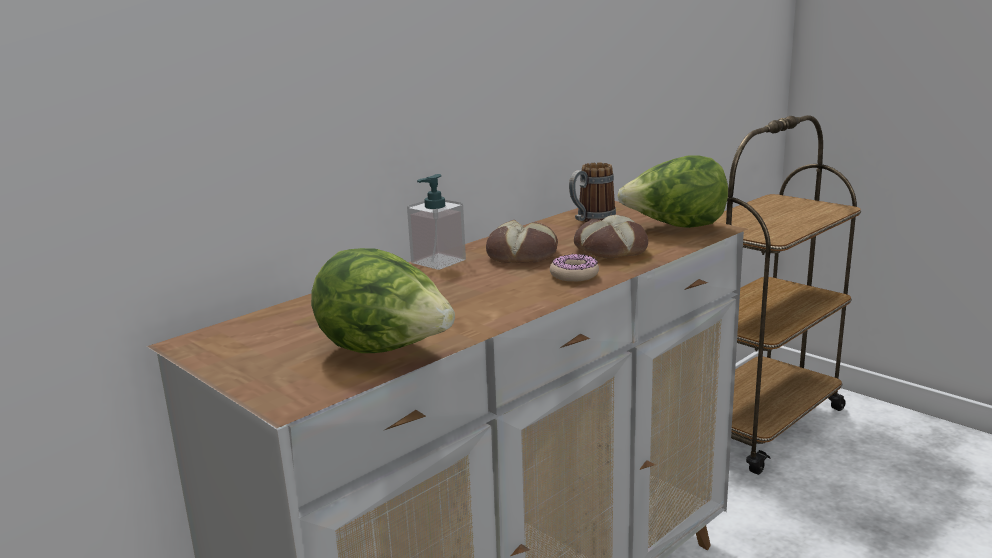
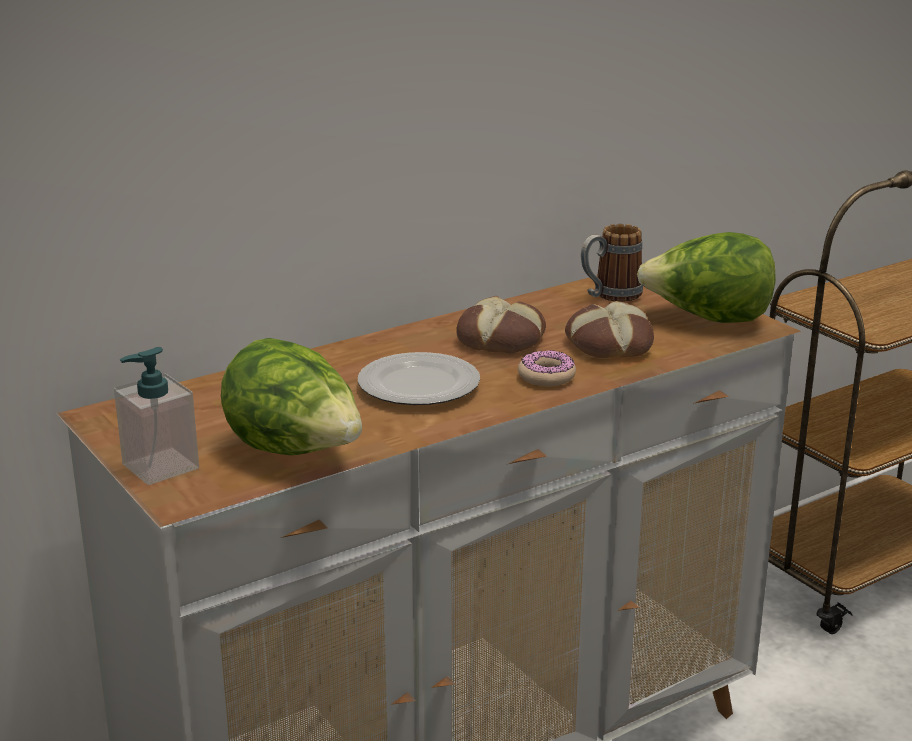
camera: 10 degrees right, 5 degrees up
soap dispenser [407,174,466,270] -> soap dispenser moved to [114,347,199,485]
none -> plate [358,352,480,405]

